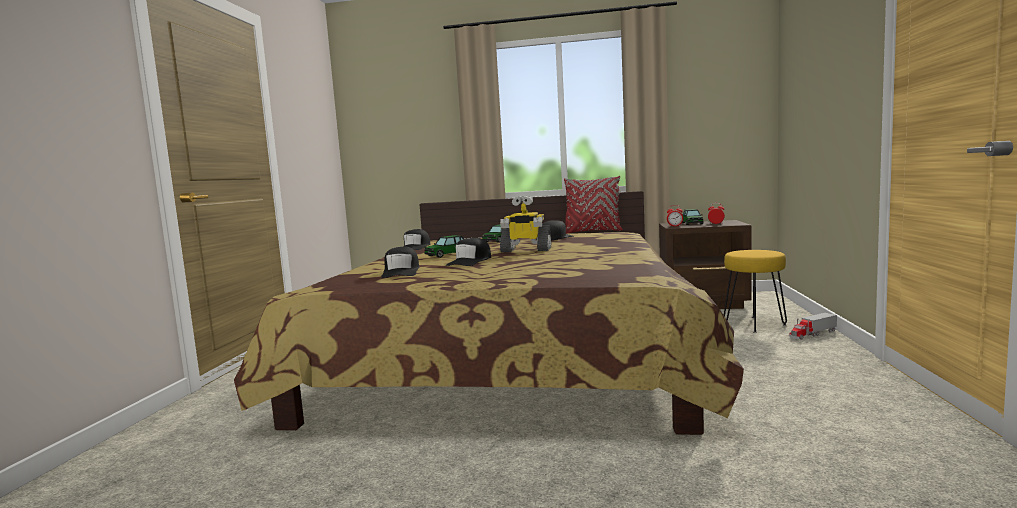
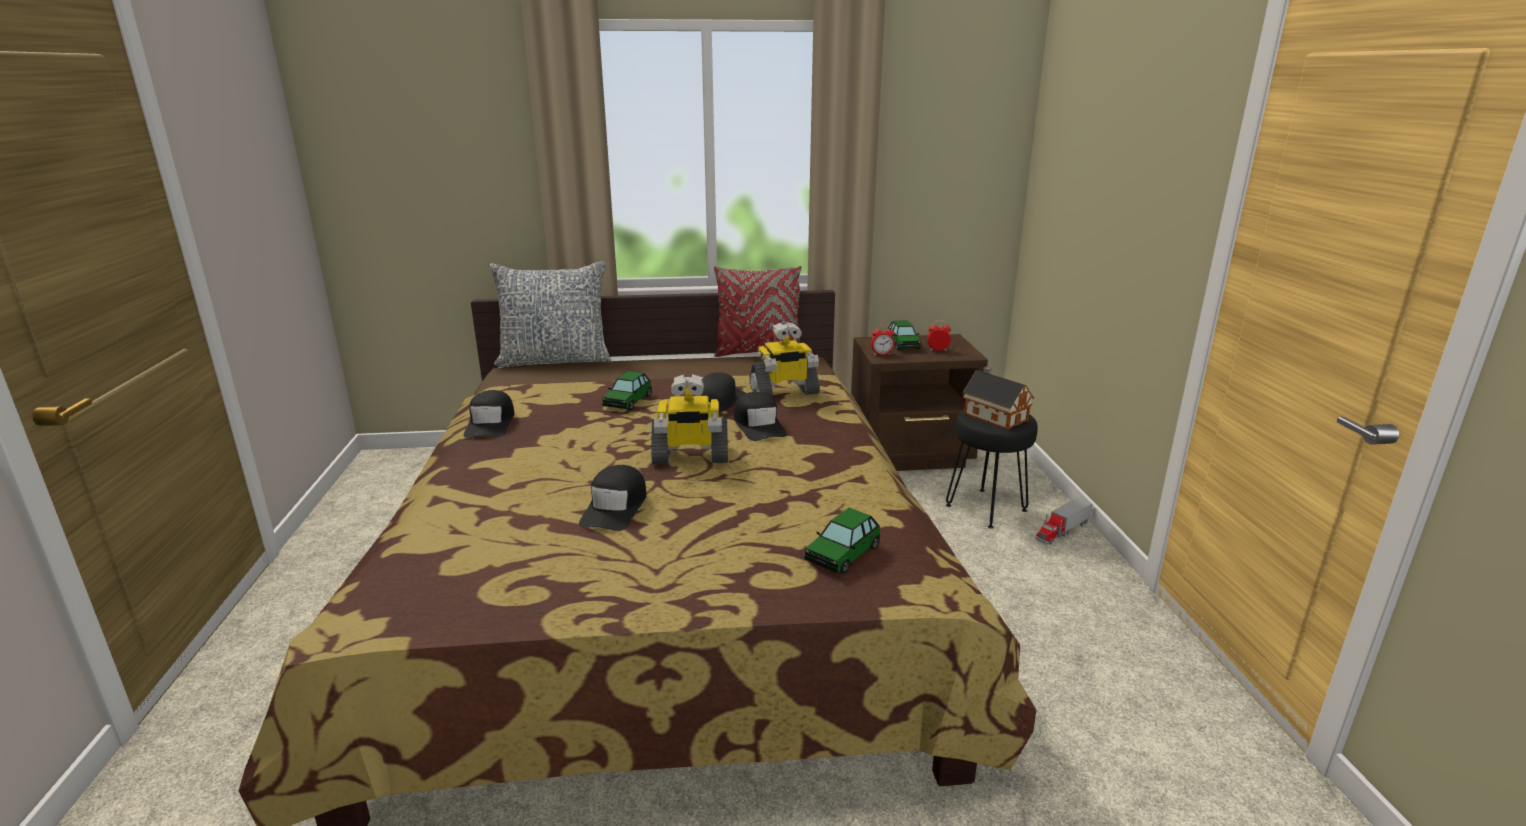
camera: 15 degrees left, 15 degrees up
black cap [381,247,419,278] -> black cap moved to [734,392,787,441]
toy car [424,235,464,258] -> toy car moved to [804,508,880,574]
yellow stool [724,250,787,333] -> black stool [946,408,1038,529]
none -> pillow [489,261,611,367]
none -> toy robot [750,322,820,397]
none -> toy house [962,367,1034,430]

